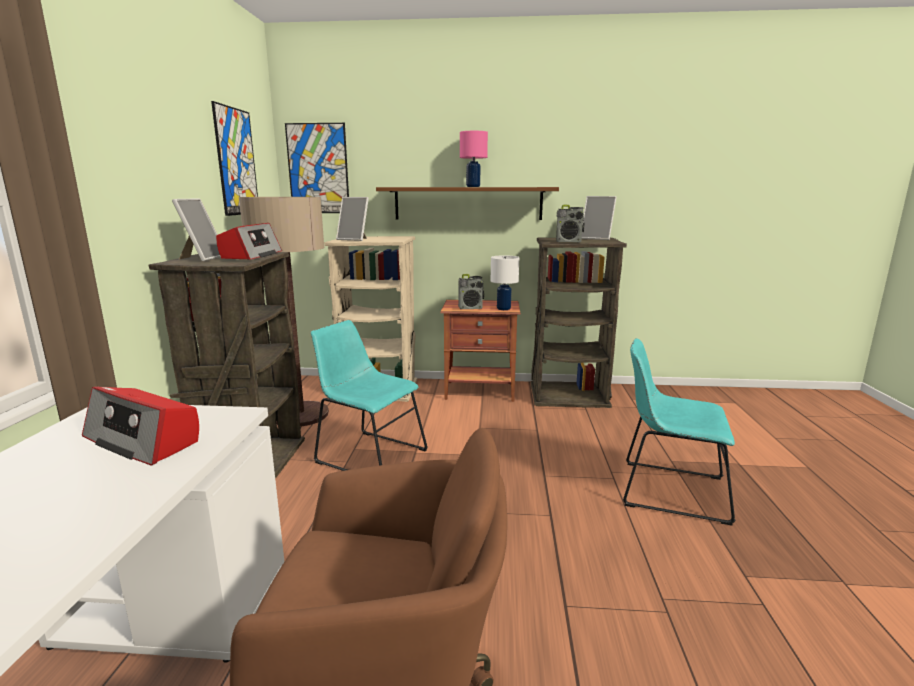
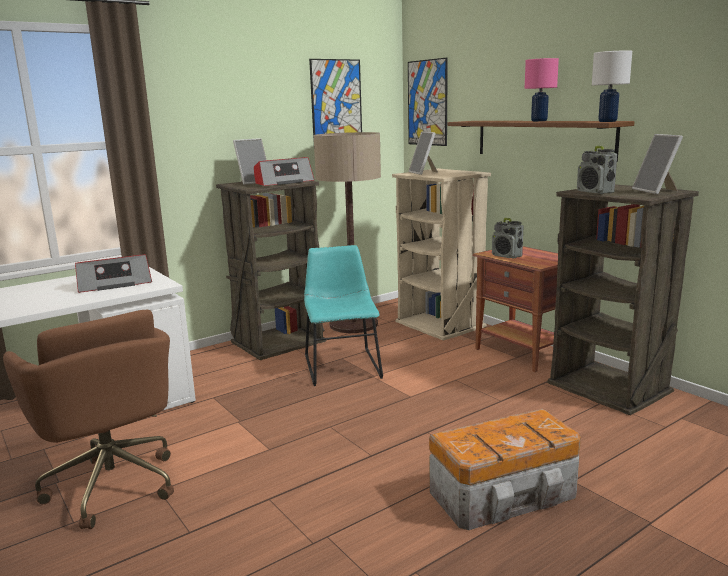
camera: 50 degrees right, 0 degrees up
radio [82,387,199,466] -> radio turned 105 degrees counterclockwise [75,254,152,293]
white table lamp [491,255,519,310] -> white table lamp moved to [592,50,632,122]
turquoise chair [623,338,736,526] -> storage box [429,409,581,530]

